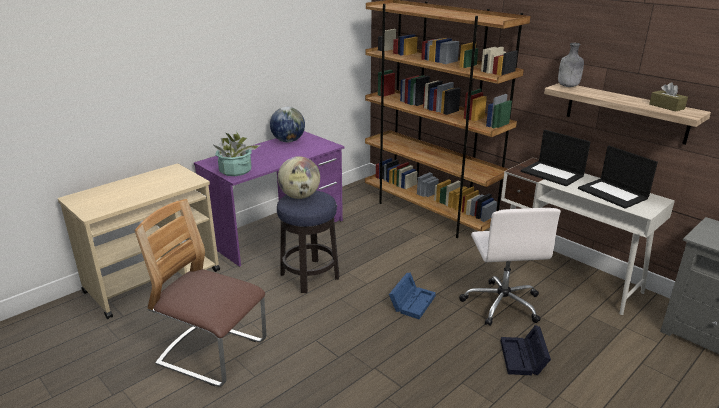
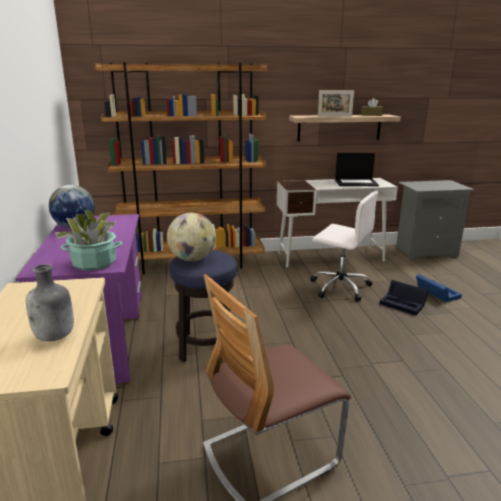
camera: 55 degrees left, 5 degrees down
blue storage box [389,273,436,319] -> blue storage box moved to [416,274,462,302]
laptop [521,130,590,186] -> none
grey bottle [558,43,584,87] -> grey bottle moved to [26,264,74,341]
none -> picture frame [318,90,354,116]

